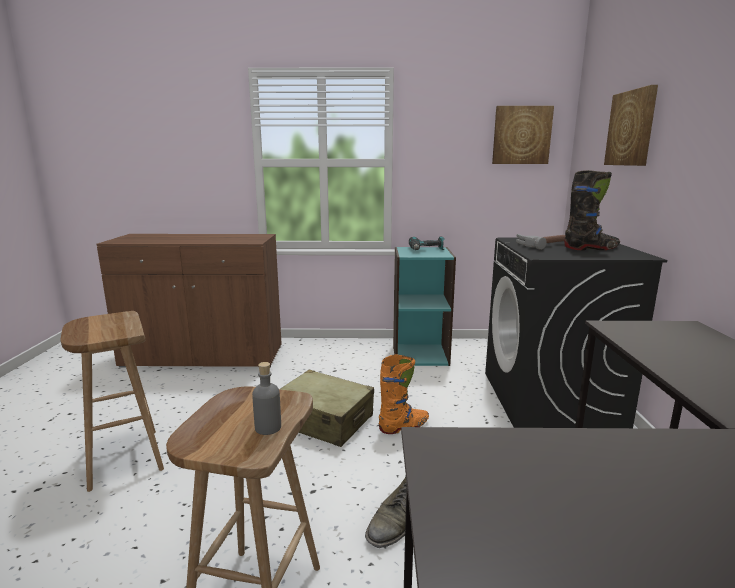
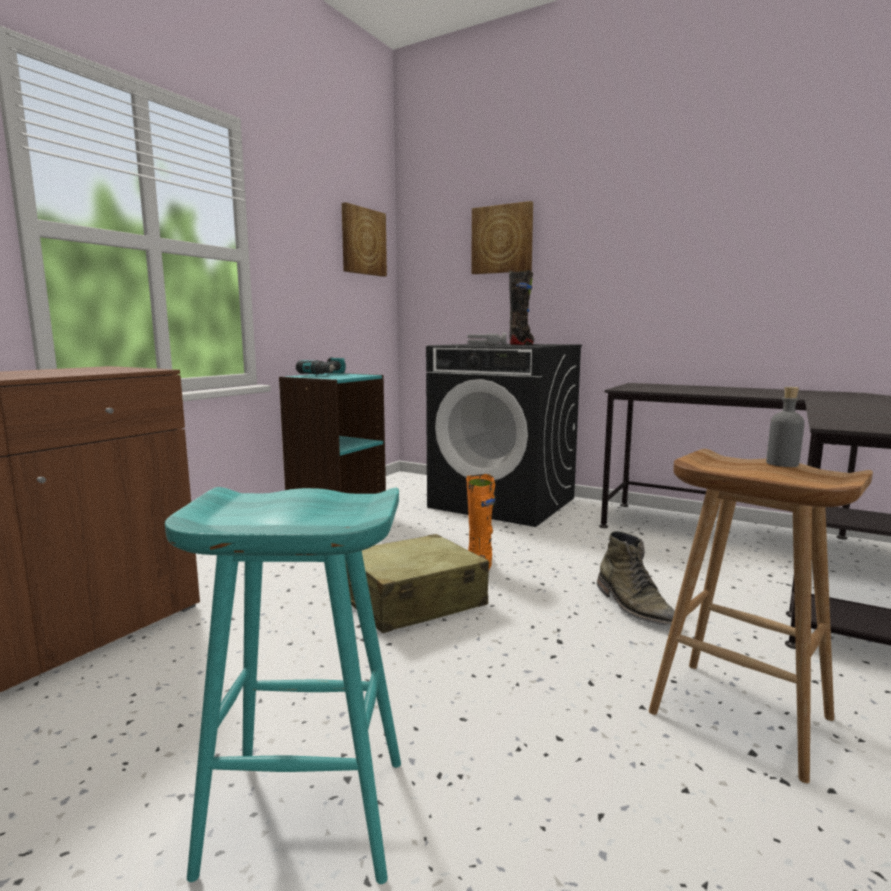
camera: 60 degrees left, 5 degrees down
brown stool [61,311,164,492] -> turquoise stool [165,487,401,884]

